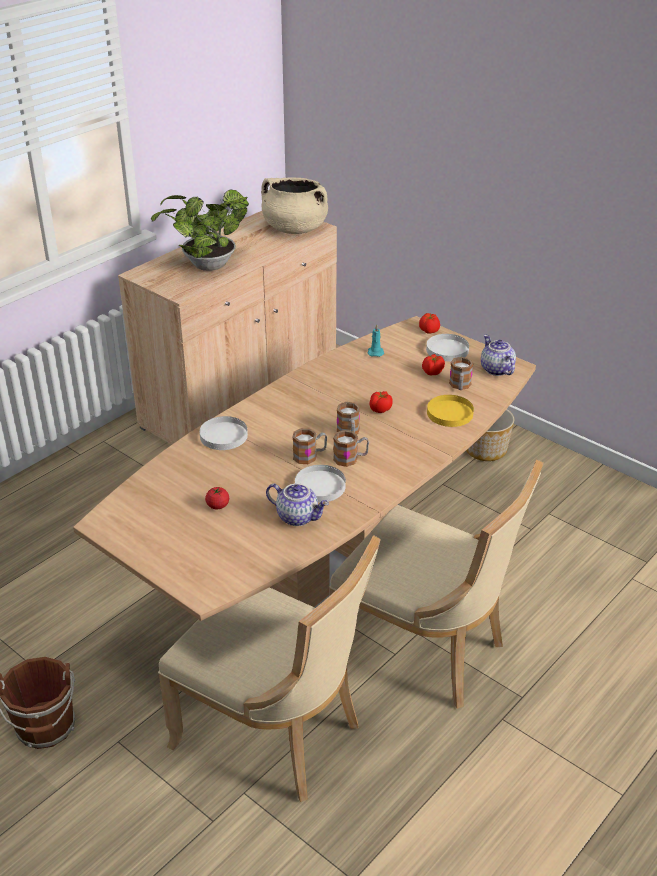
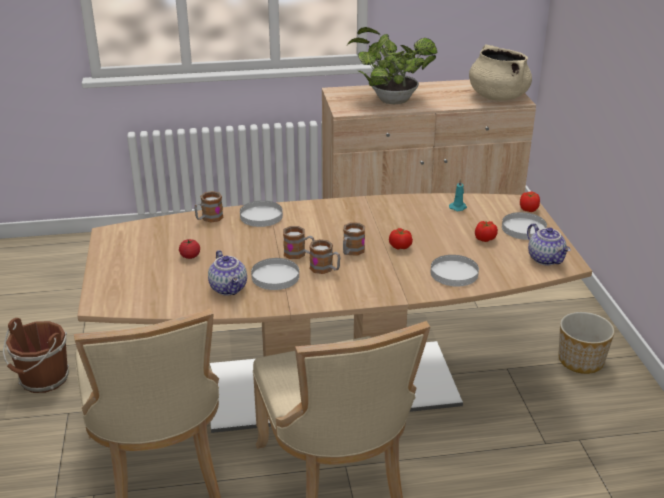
camera: 40 degrees right, 5 degrees down
yellow plate [427,395,474,427] -> white plate [431,255,479,287]
mug [449,357,473,390] -> mug moved to [194,191,223,223]
teapot [481,335,516,376] -> teapot turned 135 degrees clockwise [527,223,571,266]

